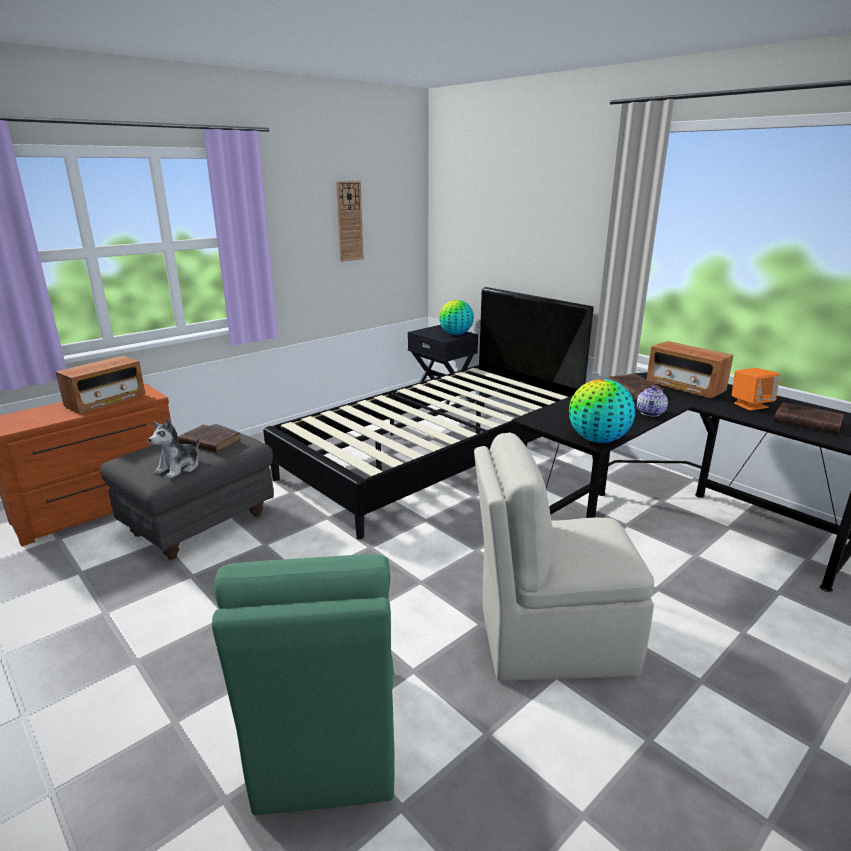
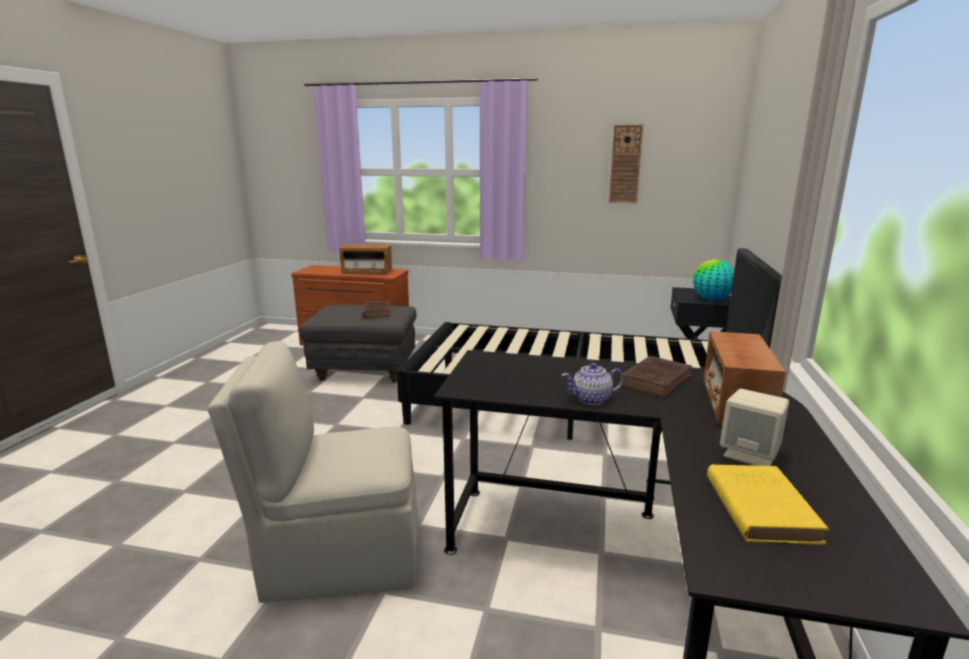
camera: 55 degrees right, 5 degrees down
plush toy [148,418,199,478] -> none
green chair [212,554,395,815] -> none
beige chair [474,433,654,680] -> beige chair turned 60 degrees counterclockwise [208,341,418,603]
globe [569,379,635,443] -> none
orange speaker [732,368,780,411] -> beige speaker [720,389,789,466]
brown book [774,402,844,434] -> yellow book [707,464,829,545]

